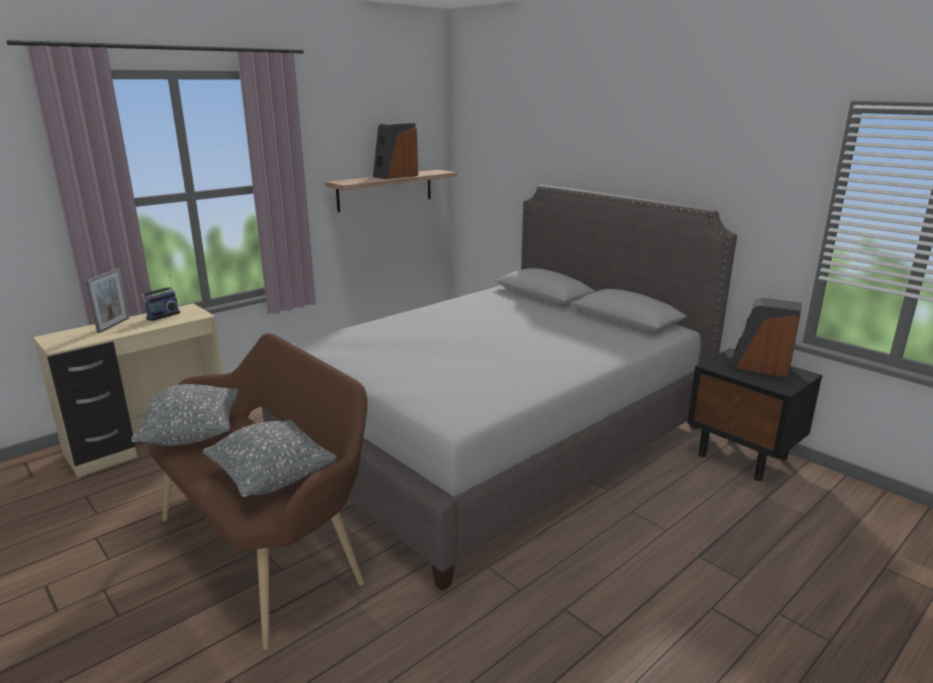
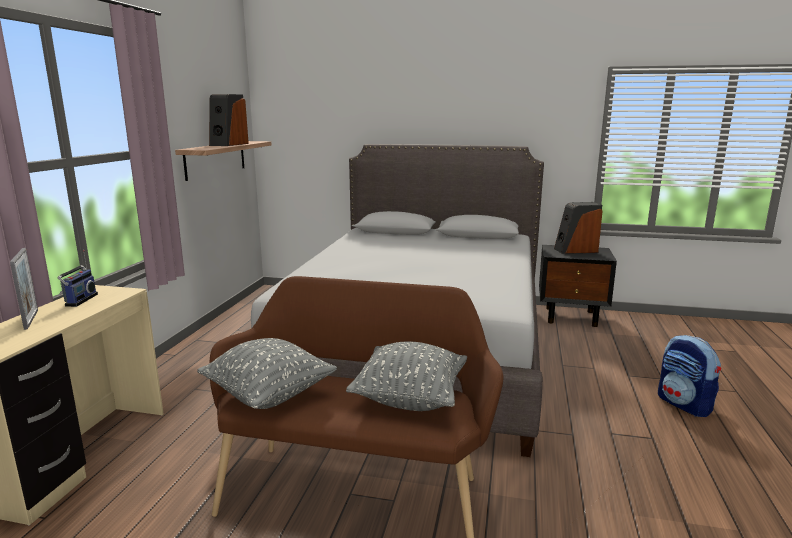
camera: 35 degrees left, 5 degrees down
none -> backpack [658,335,721,417]

